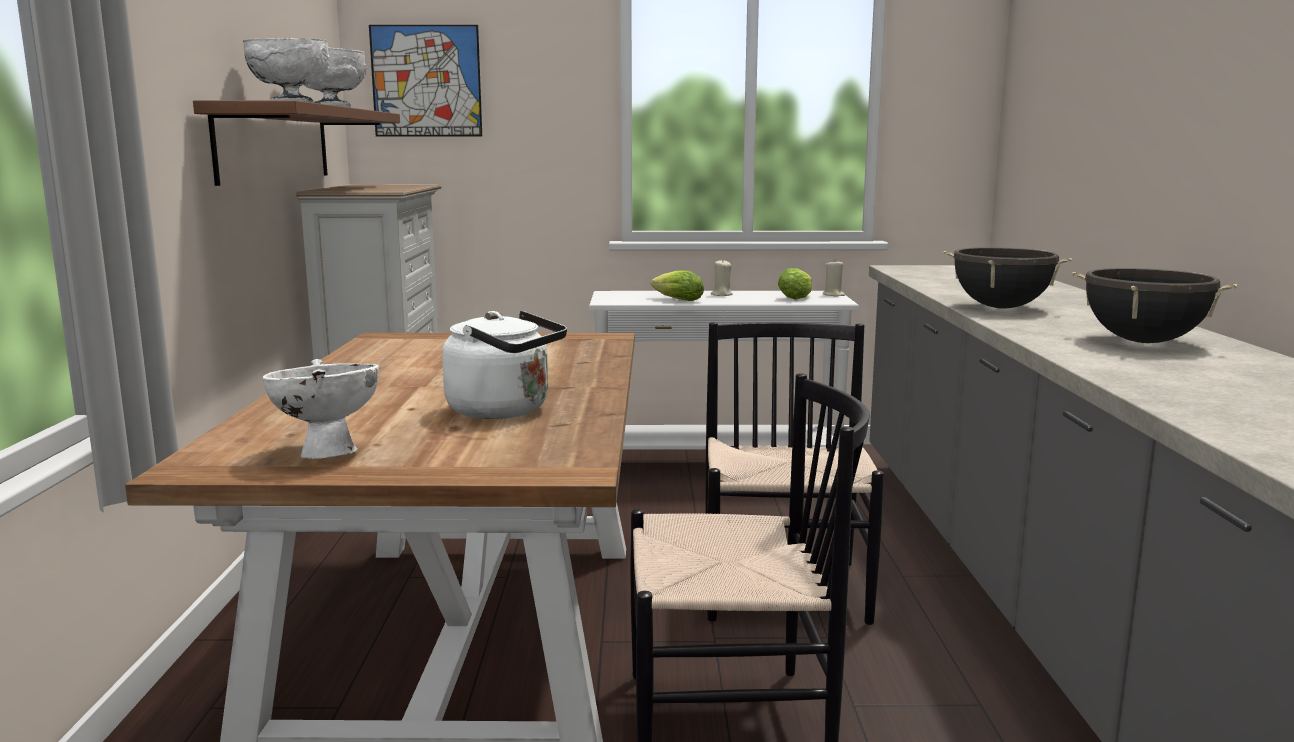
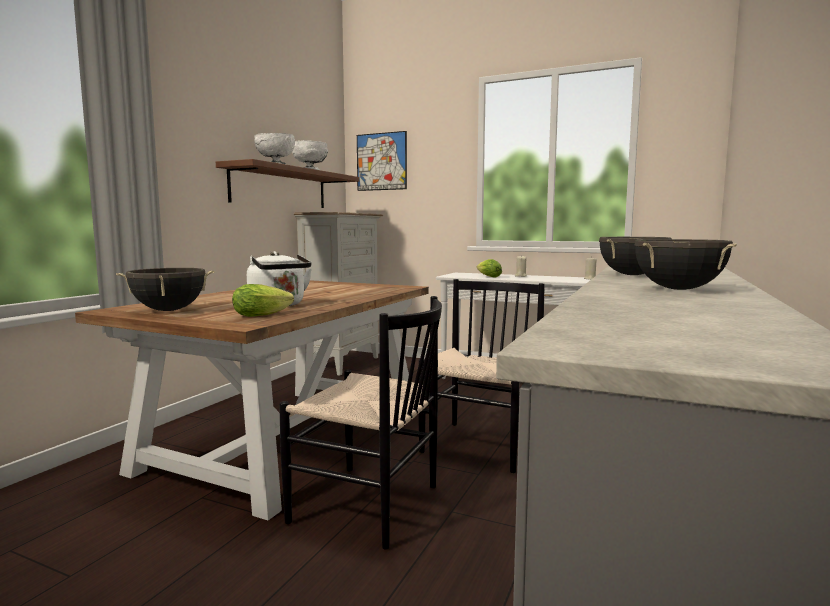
camera: 25 degrees right, 5 degrees down
white bowl [263,359,379,459] -> black cooking pot [116,268,214,311]
lettuce [778,268,812,300] -> lettuce moved to [232,284,294,317]

